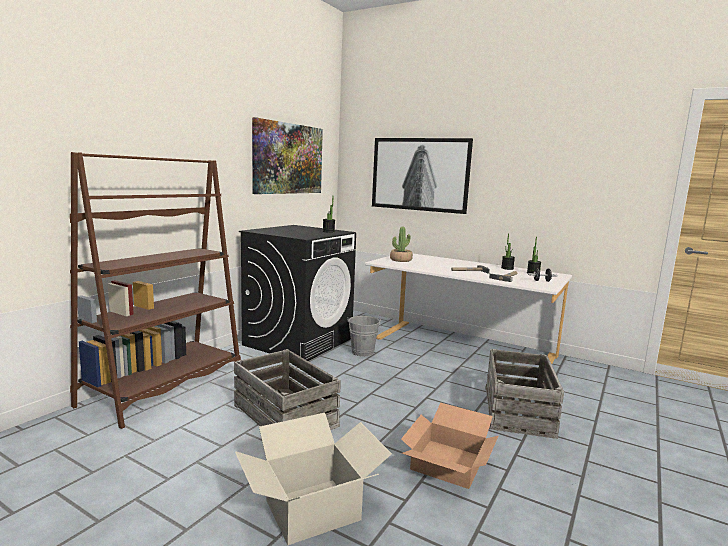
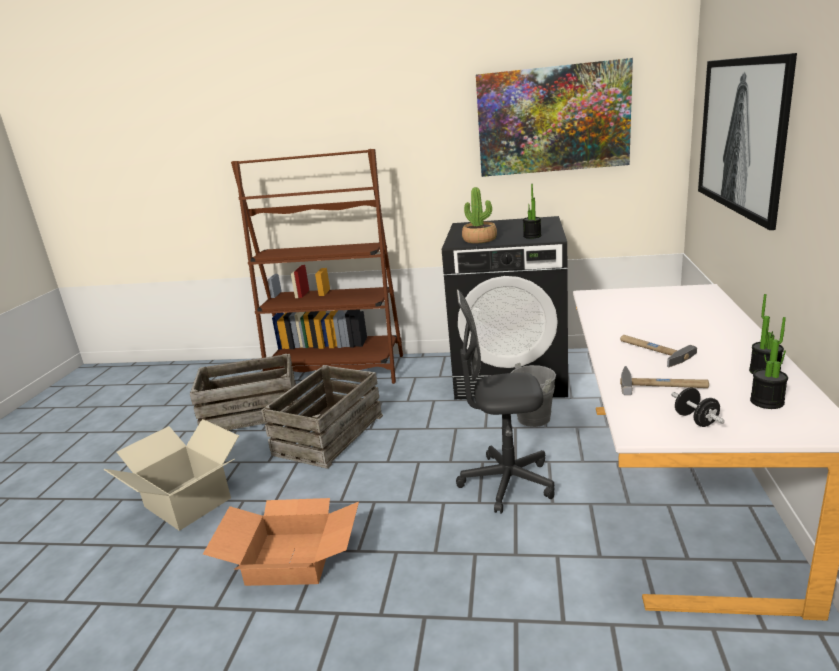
camera: 70 degrees right, 10 degrees up
potted plant [390,226,413,262] -> potted plant moved to [462,187,497,243]
crate [485,349,564,439] -> crate moved to [190,354,298,430]
none -> grey office chair [456,289,555,514]

